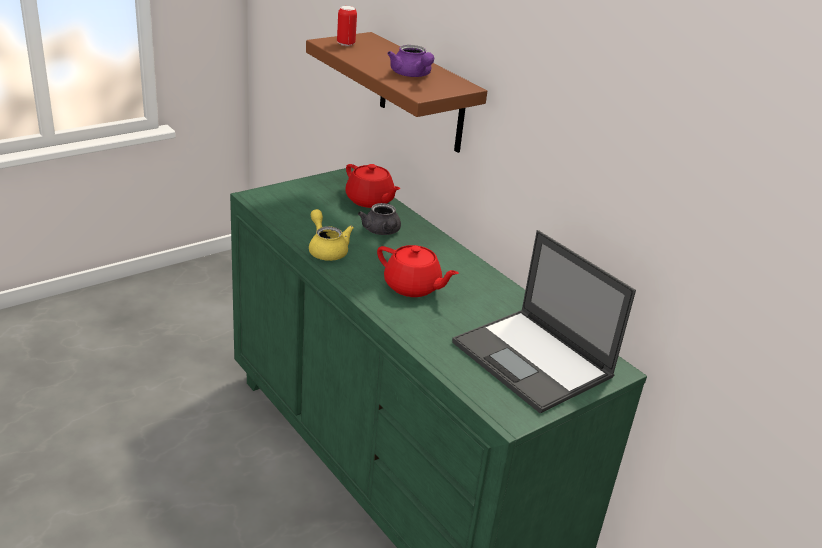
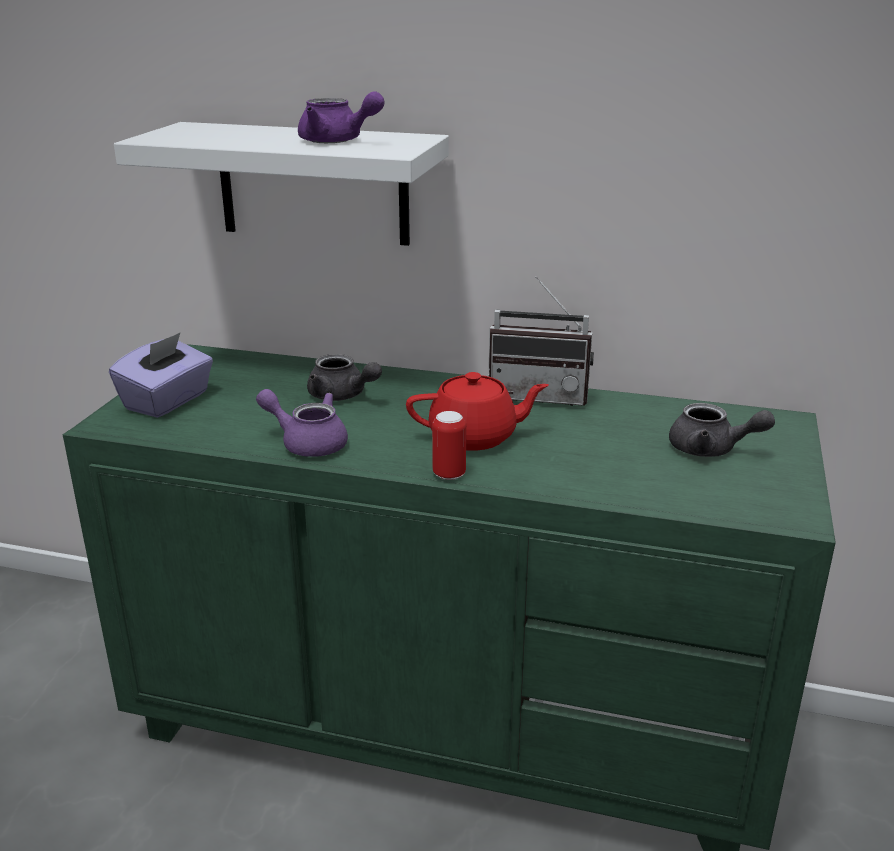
camera: 35 degrees left, 5 degrees down
brown shelf [306,32,487,153] -> white shelf [114,122,449,246]
yellow teapot [309,209,354,261] -> purple teapot [256,389,348,457]
can [337,6,357,46] -> can moved to [432,411,466,480]
red teapot [345,164,400,208] -> none
laptop [452,230,636,413] -> grey teapot [669,403,775,457]
none -> purple tissue box [109,333,213,418]
none -> radio [489,276,594,406]

